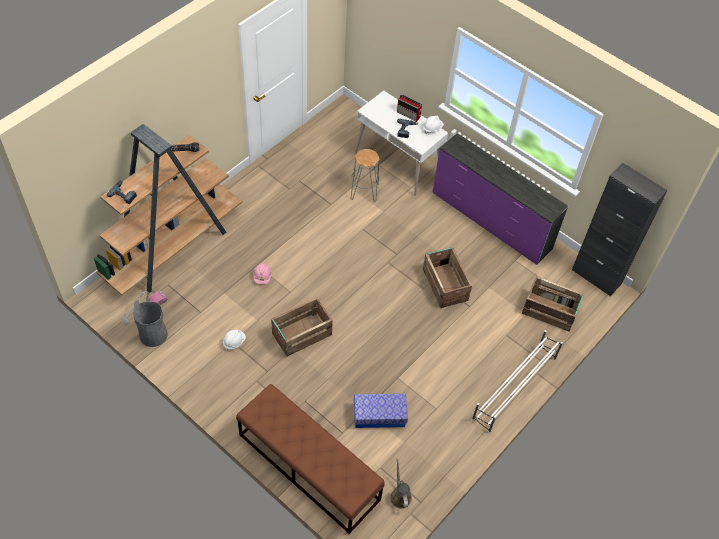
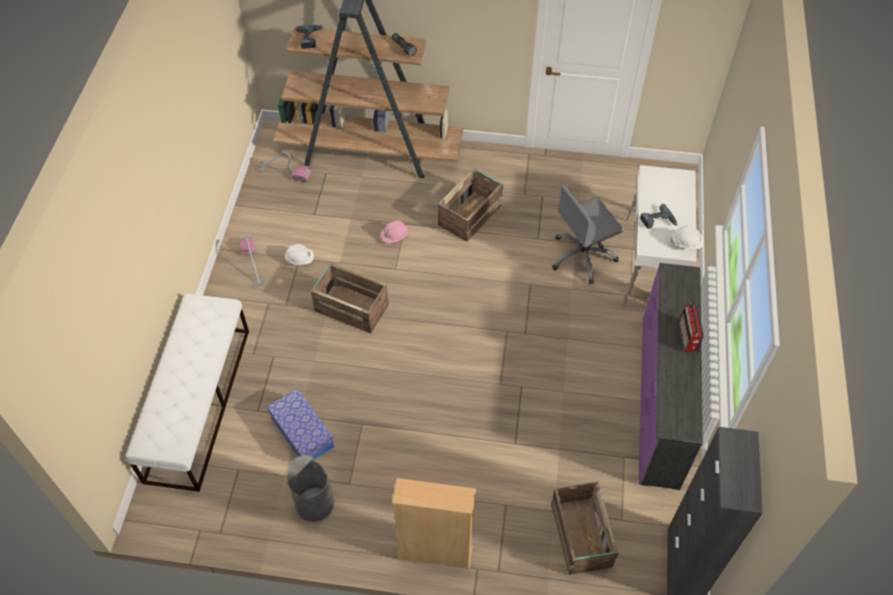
camera: 60 degrees right, 0 degrees up
grey trash can [133,300,168,347] -> grey trash can moved to [287,455,334,522]
brown bench [236,384,385,534] -> white bench [125,294,249,492]
grey stool [351,149,380,202] -> grey office chair [552,185,624,284]
brown watering can [390,459,412,509] -> none
radio [397,95,422,122] -> radio moved to [679,303,704,352]
crate [423,247,472,308] -> crate moved to [438,168,503,242]
white shoe rack [472,330,563,433] -> beige bookcase [392,478,476,569]
none -> vacuum cleaner [239,236,266,287]

